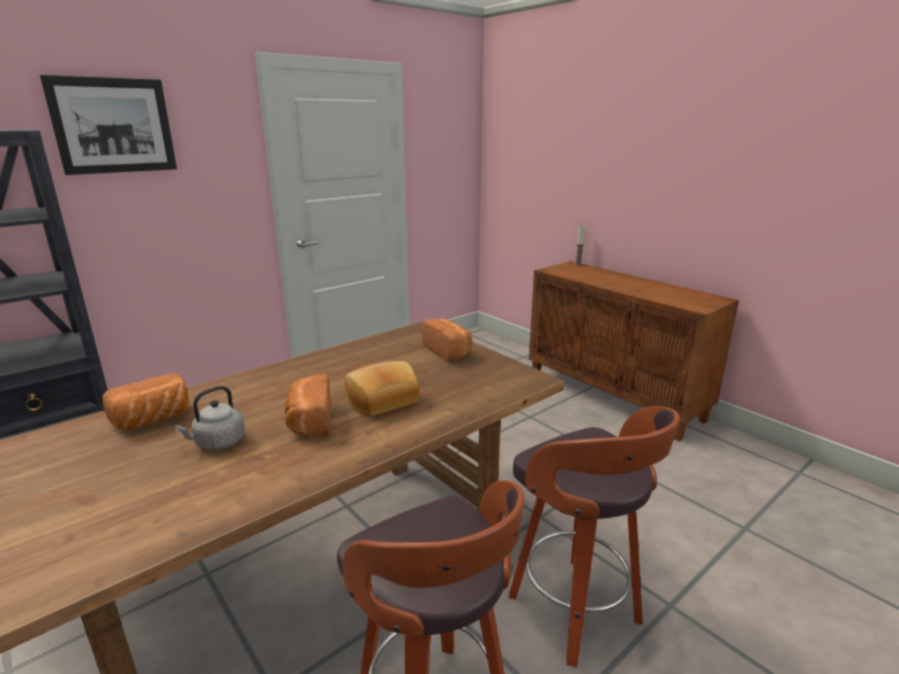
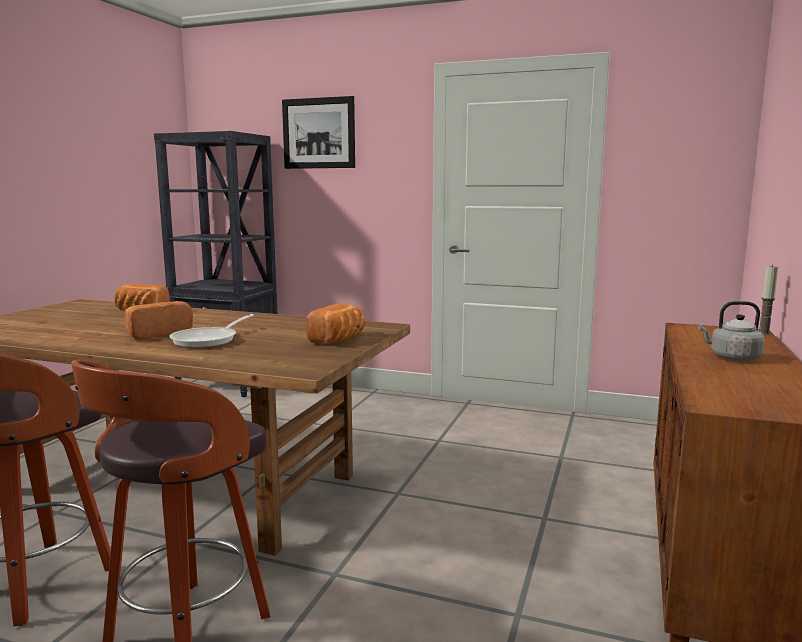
camera: 60 degrees right, 10 degrees down
grey kettle [174,386,245,450] -> grey kettle moved to [698,301,765,361]
bread [345,361,420,417] -> frying pan [169,314,254,348]

